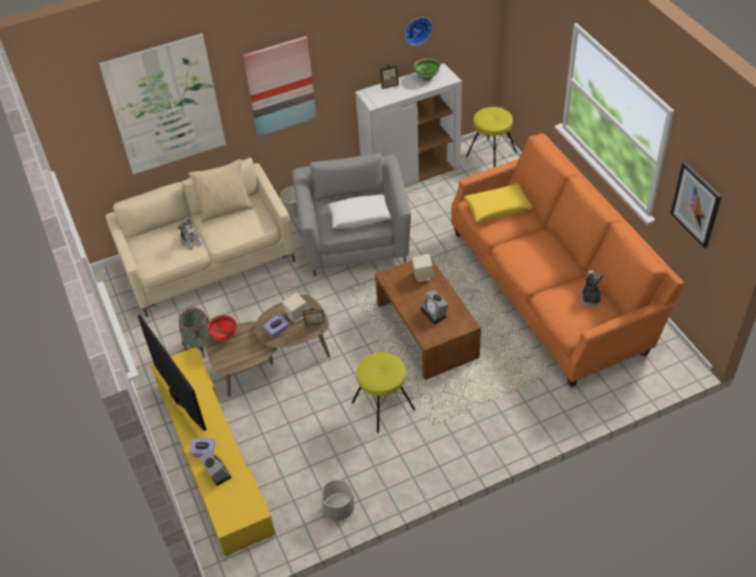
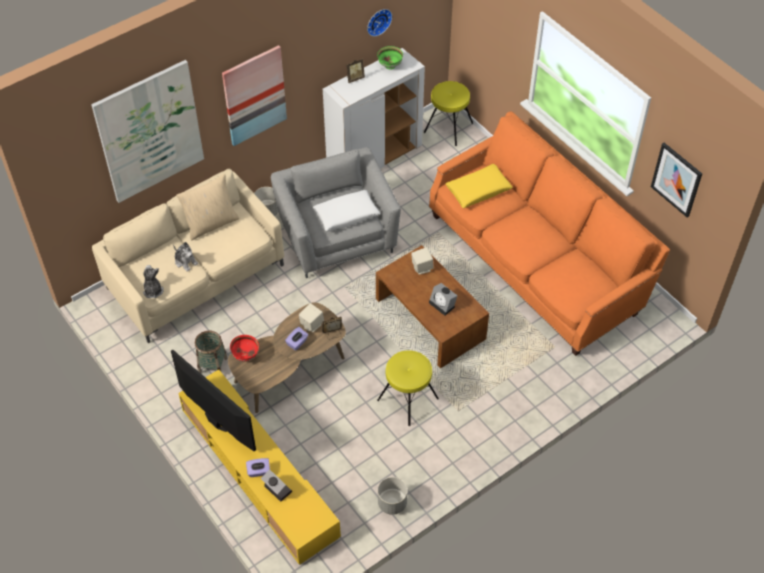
camera: 15 degrees left, 5 degrees up
plush toy [580,270,604,306] -> plush toy moved to [143,265,164,298]

